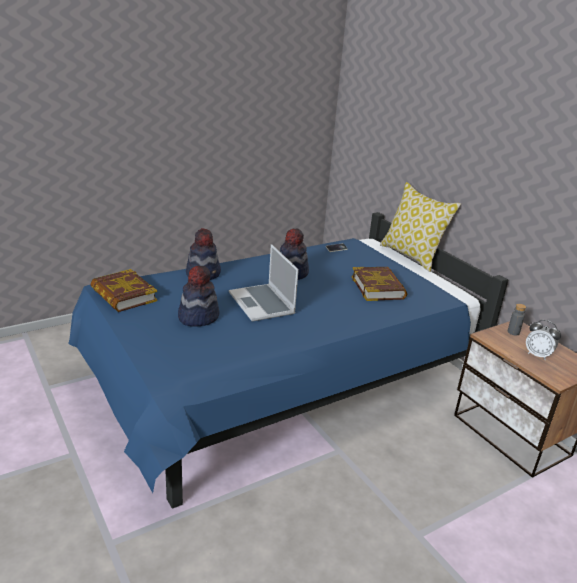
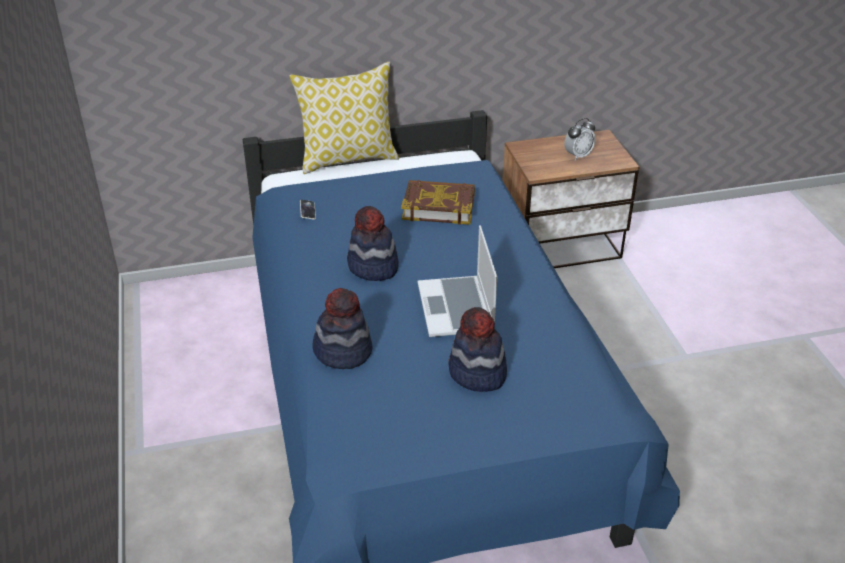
camera: 70 degrees left, 10 degrees up
book [91,269,158,312] -> none
laptop [229,244,299,322] -> laptop turned 90 degrees clockwise [418,225,497,337]
grey bottle [508,304,526,336] -> none

